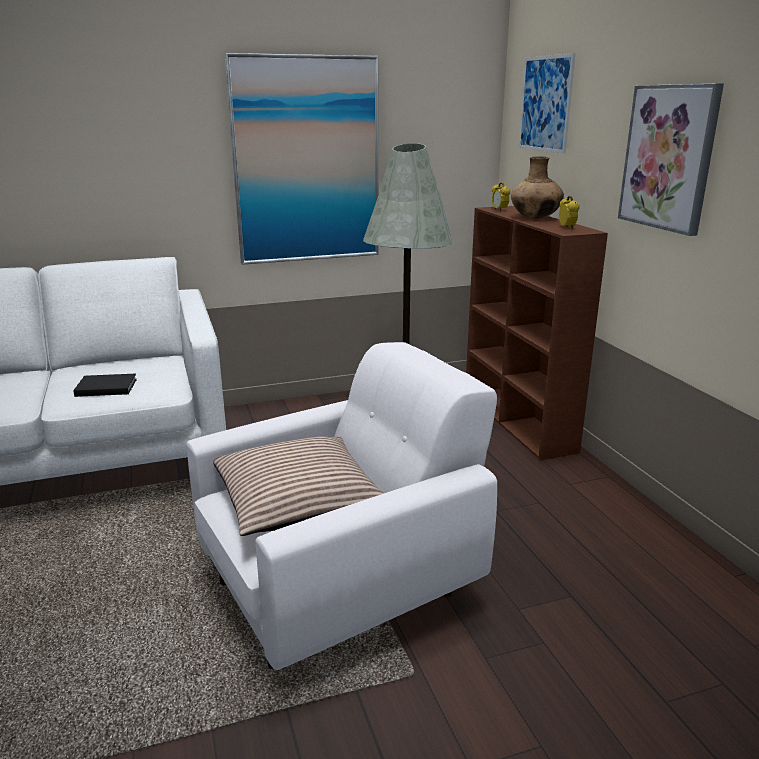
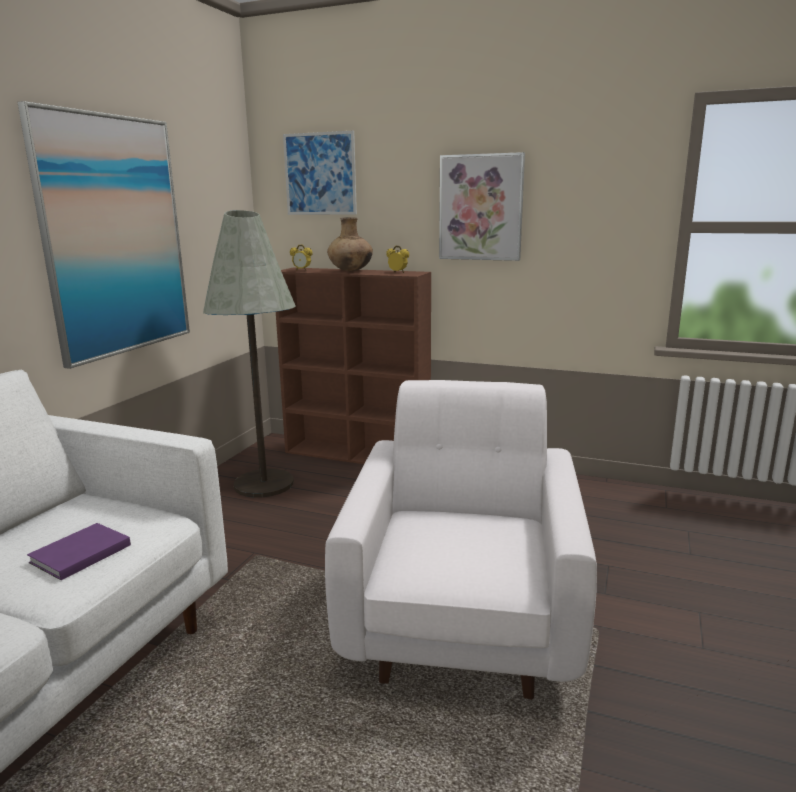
camera: 50 degrees left, 5 degrees down
black book [73,374,137,397] -> purple book [27,523,131,580]
pillow [213,436,384,536] -> none

